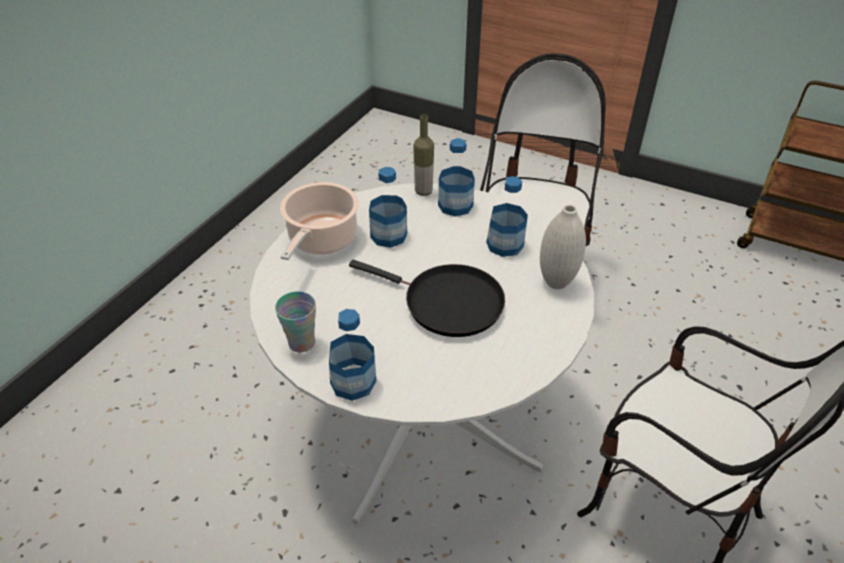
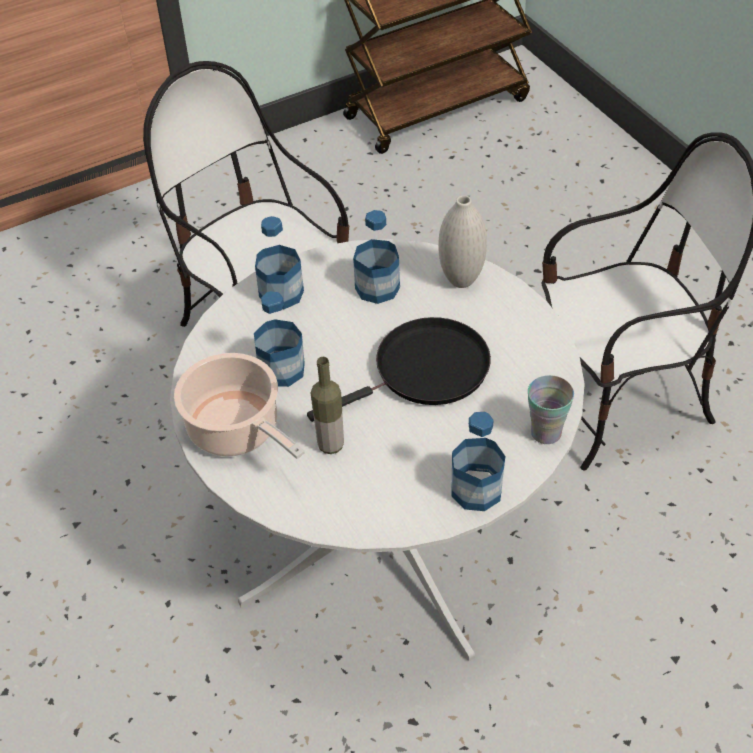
camera: 55 degrees left, 5 degrees up
cup [275,291,316,353] -> cup moved to [528,375,574,444]
bottle [413,114,434,196] -> bottle moved to [310,357,344,454]

